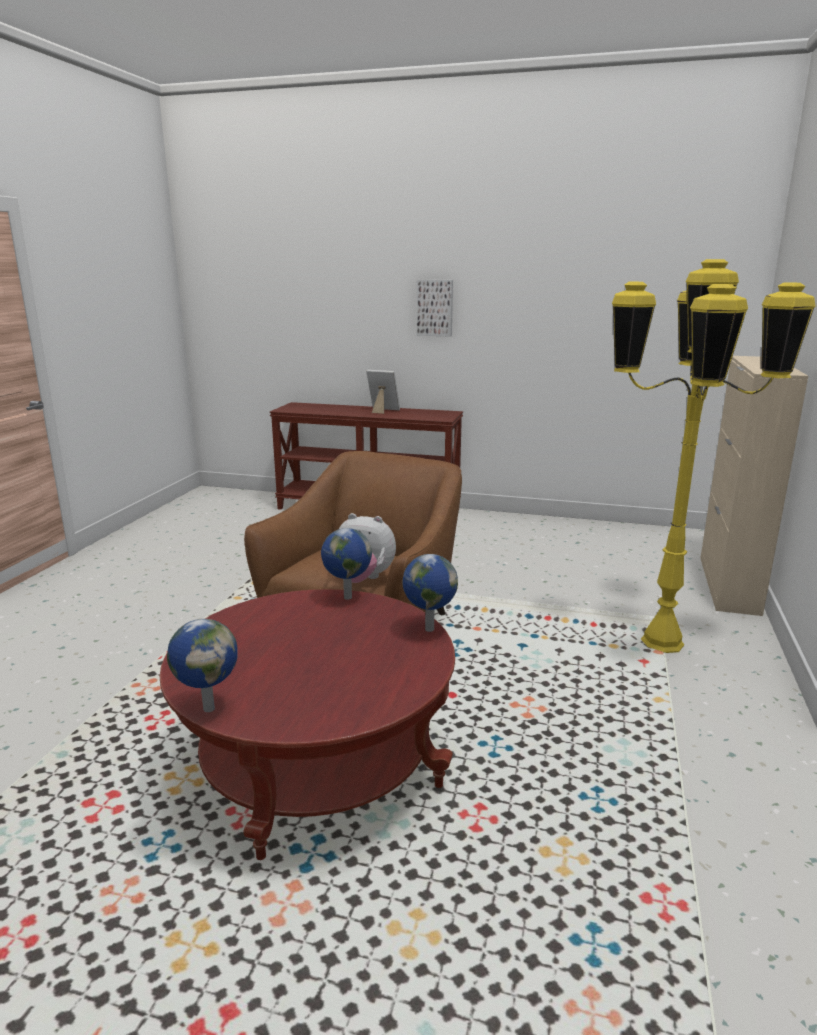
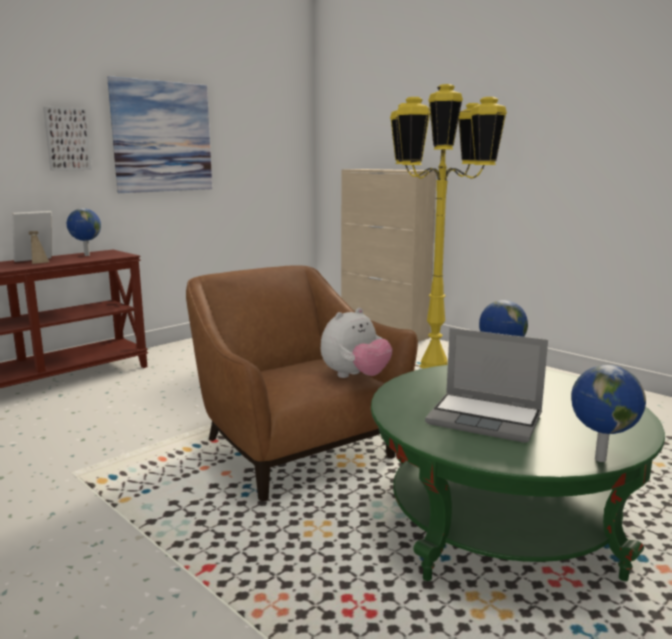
camera: 60 degrees left, 5 degrees down
red coffee table [160,589,455,860] -> green coffee table [371,365,665,581]
globe [321,528,372,600] -> globe moved to [67,208,101,256]
none -> picture [107,76,212,193]
none -> laptop [425,328,548,443]

